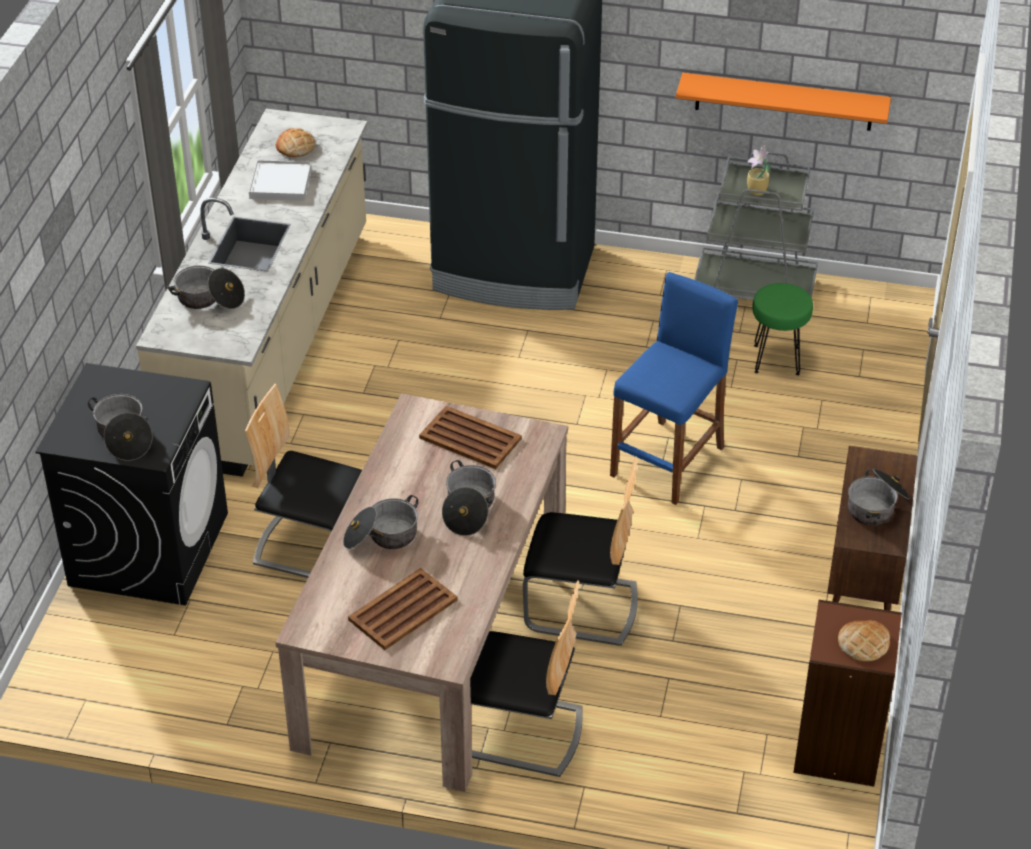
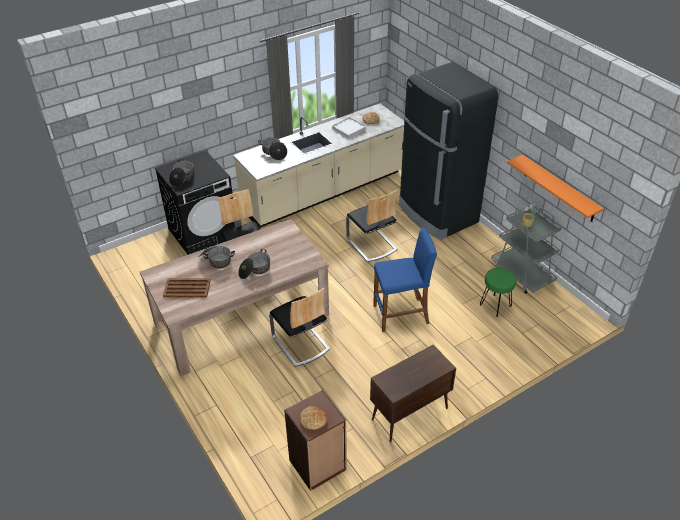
camera: 45 degrees right, 0 degrees up
brown tray [419,406,522,469] -> none
chair [470,580,582,777] -> chair moved to [346,189,397,262]
cooking pot [848,468,910,525] -> none

